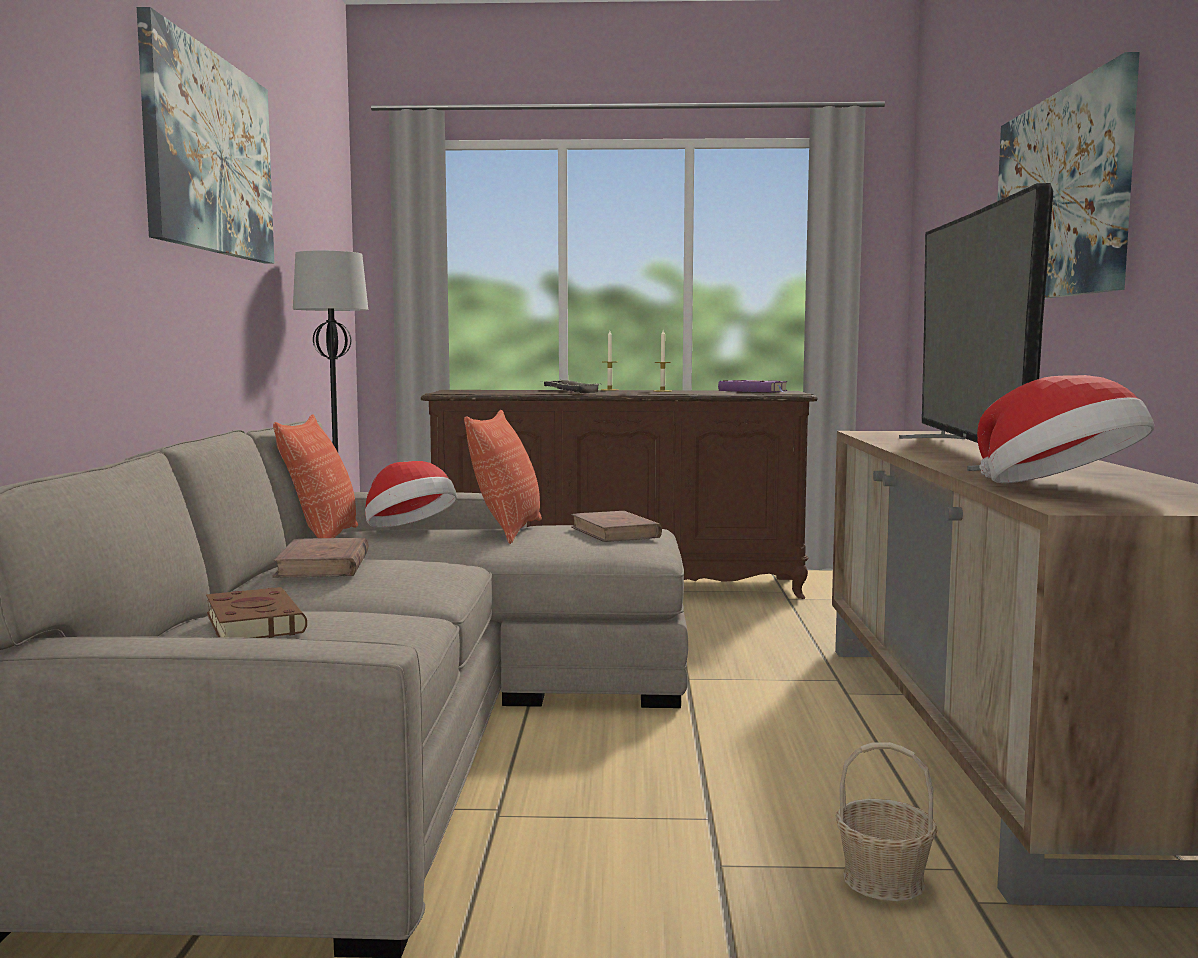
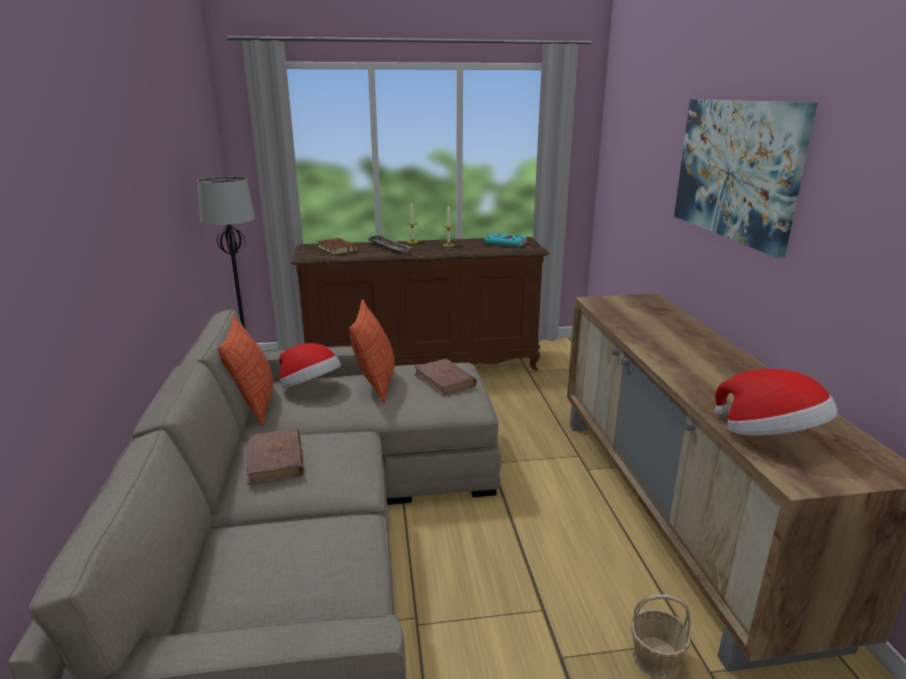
camera: 10 degrees left, 15 degrees up
picture [137,7,274,263] -> none
brown book [206,587,307,638] -> brown book moved to [317,238,358,255]
purple book [718,380,788,393] -> turquoise book [484,233,529,247]
television [899,183,1053,471] -> none

